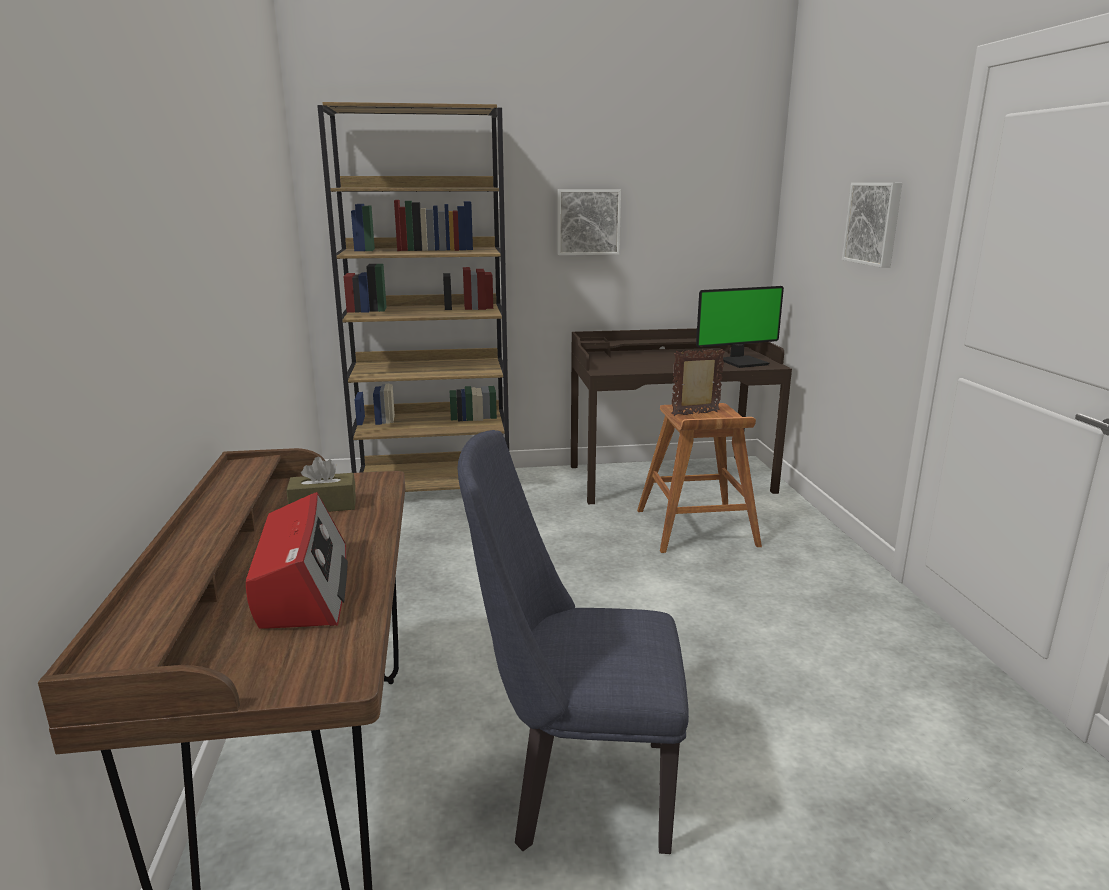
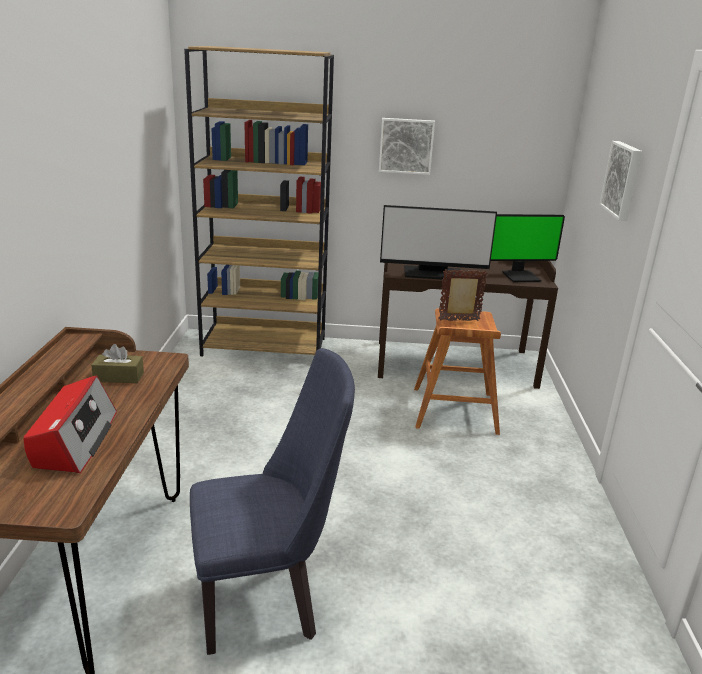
camera: 10 degrees right, 5 degrees up
blue chair [457,430,689,854] -> blue chair turned 150 degrees clockwise [190,348,355,655]
none -> monitor [380,205,497,280]

